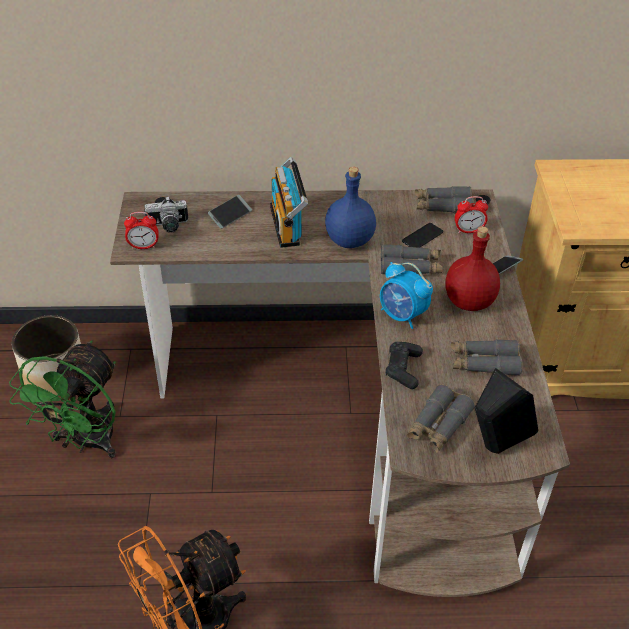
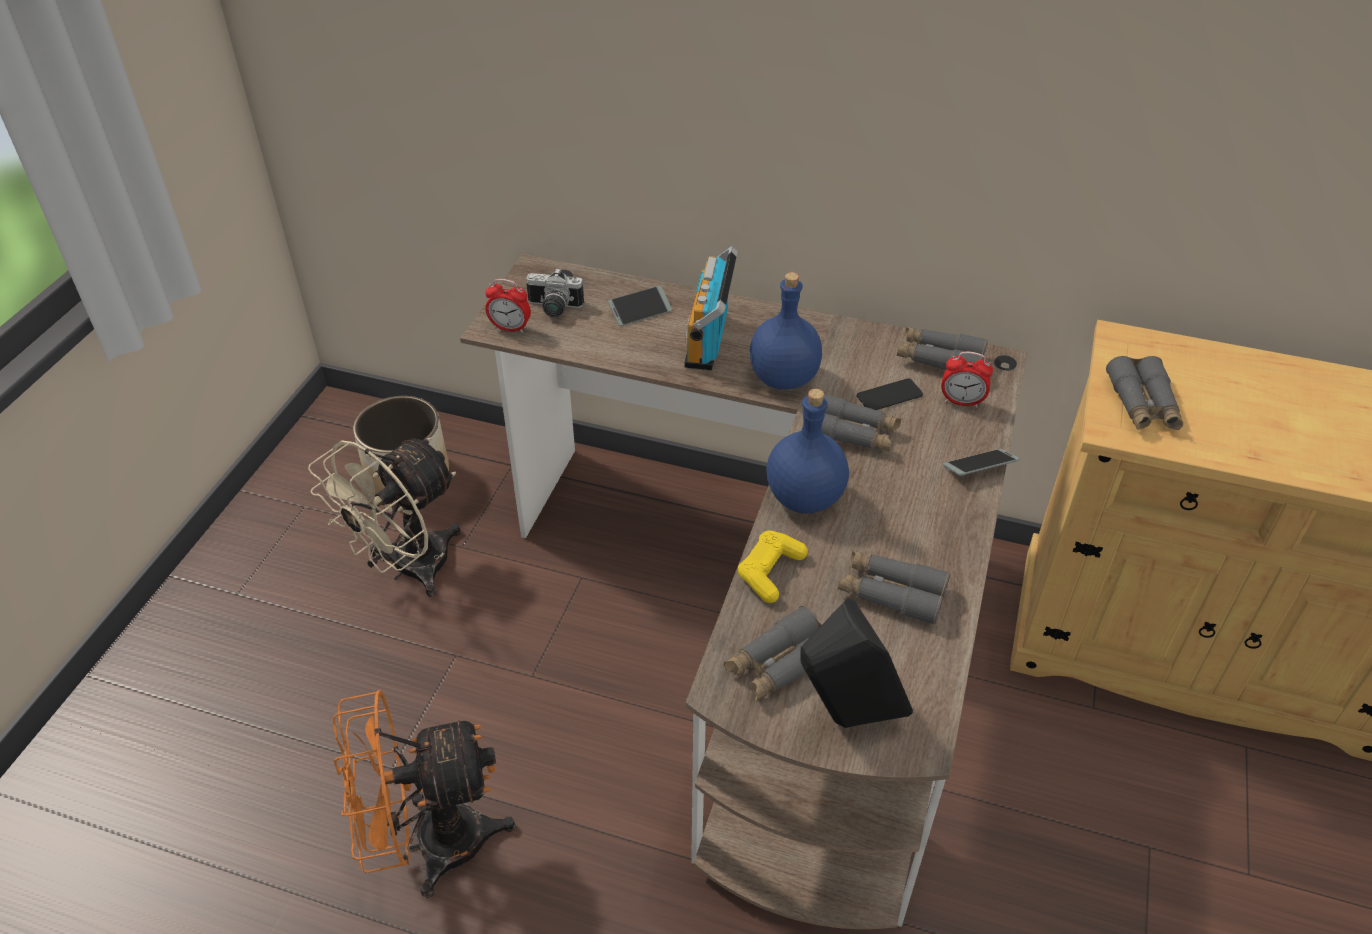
camera: 20 degrees right, 0 degrees up
green fan [9,340,116,458] -> beige fan [308,437,461,597]
alarm clock [380,262,433,329] -> blue bottle [766,389,849,513]
black game controller [386,342,423,389] -> yellow game controller [738,530,808,603]
red bottle [446,226,500,311] -> none
none -> grey binoculars [1106,356,1183,430]

